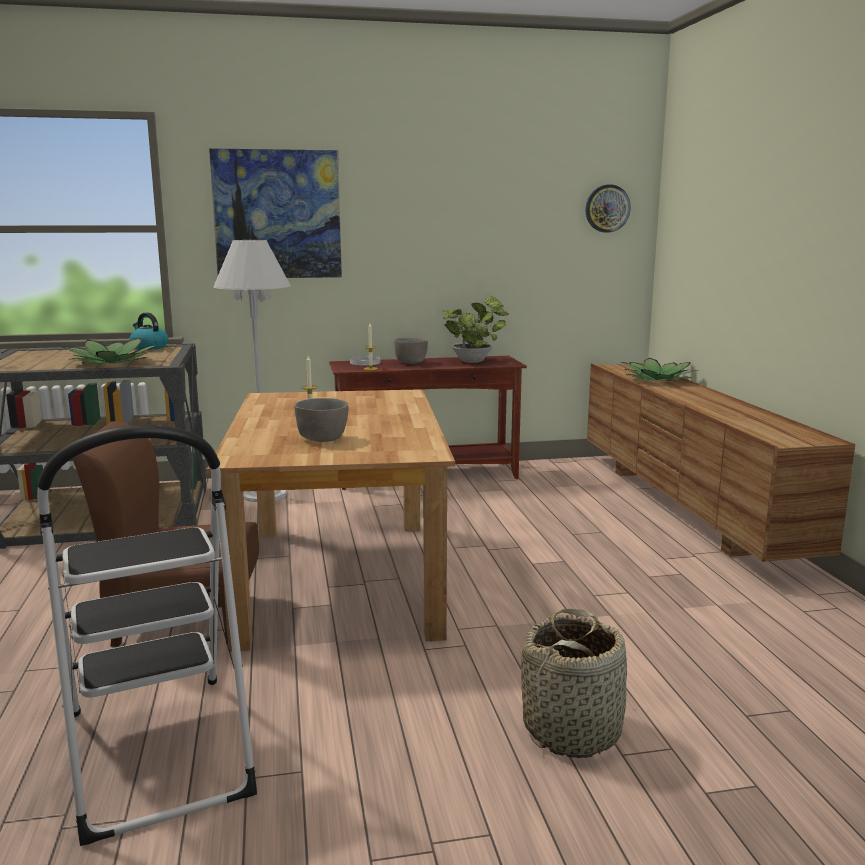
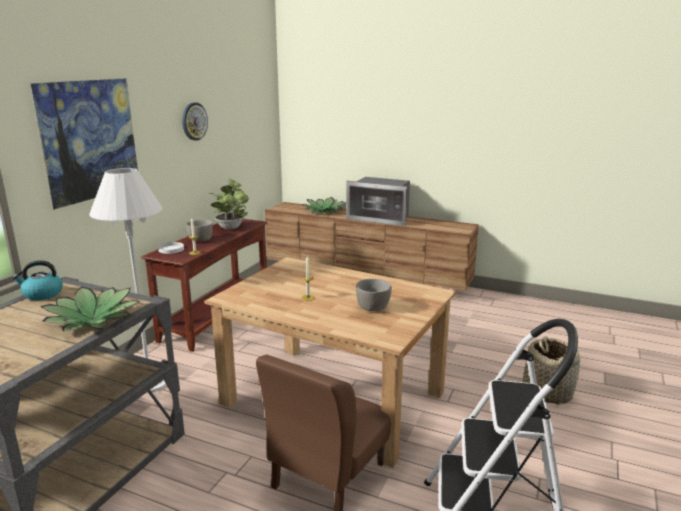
camera: 55 degrees left, 5 degrees up
wall clock [585,184,631,233] -> wall clock moved to [182,102,208,141]
none -> microwave [346,177,410,226]

